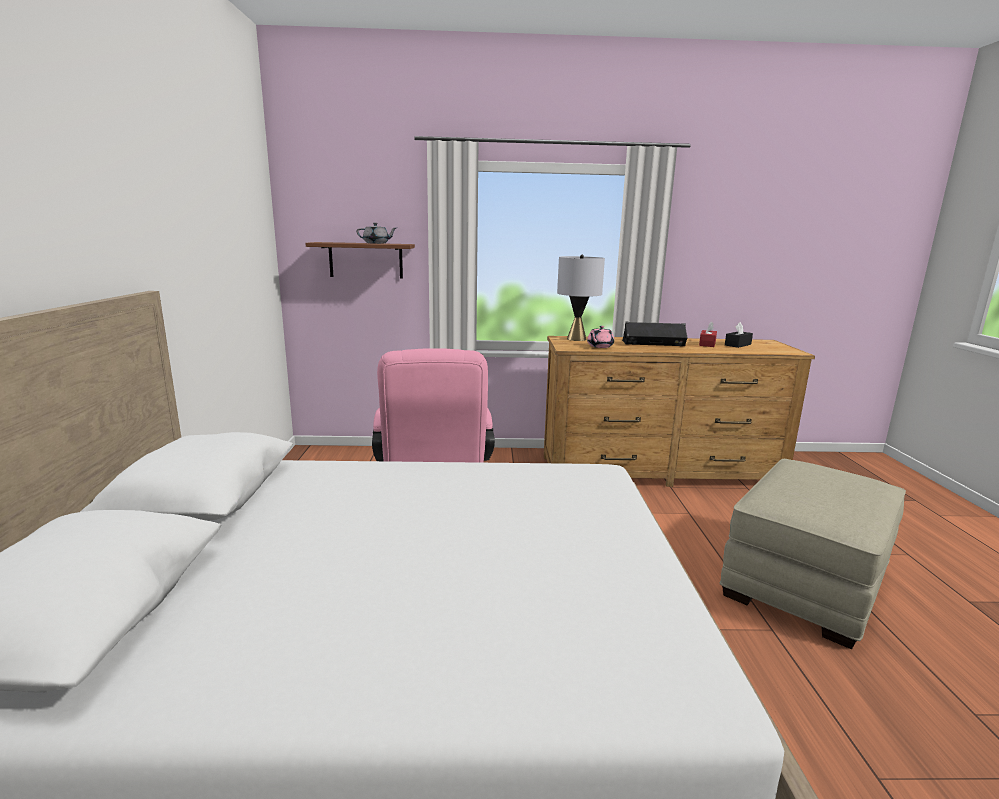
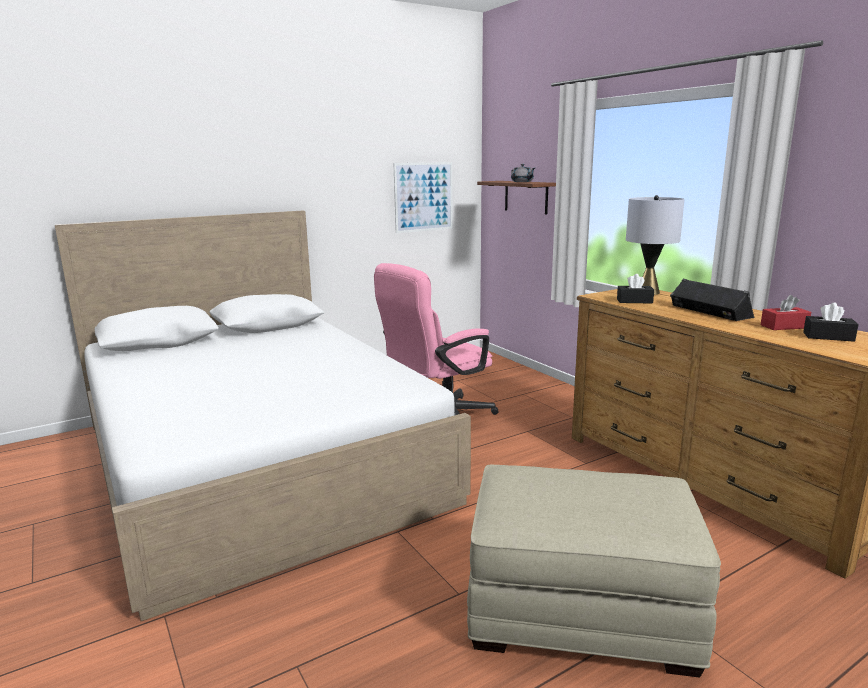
camera: 60 degrees right, 0 degrees up
pink teapot [587,326,614,348] -> black tissue box [617,274,654,304]
none -> picture [393,162,453,233]

